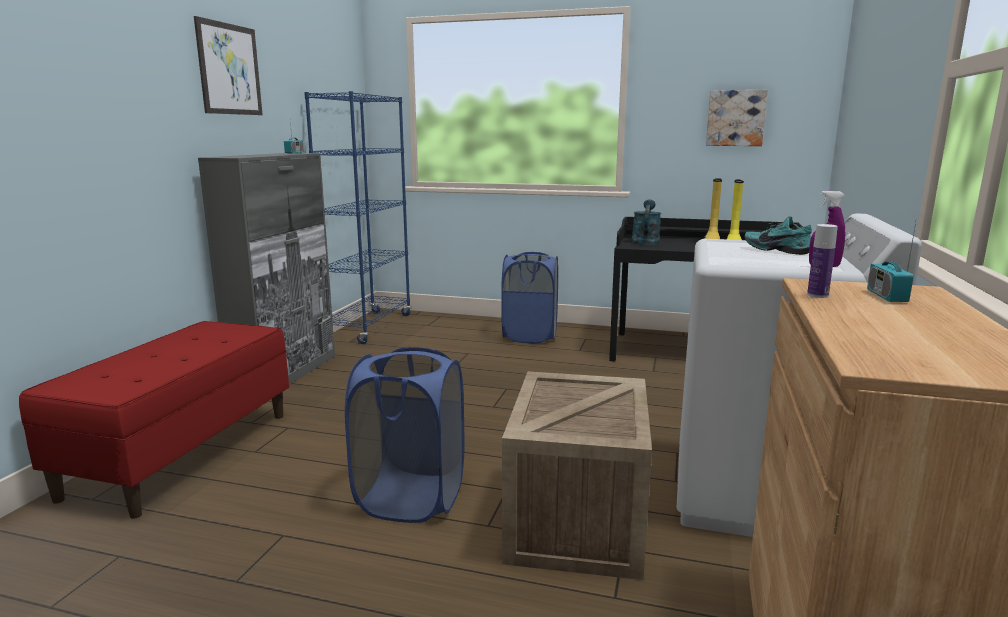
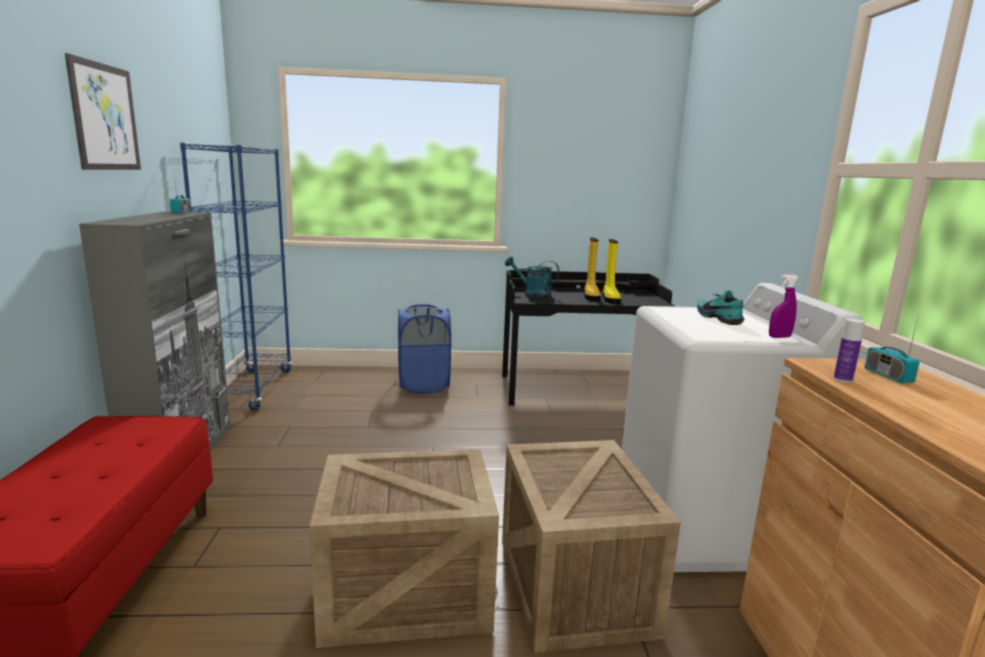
camera: 20 degrees left, 0 degrees up
blue laundry basket [345,347,465,523] -> crate [309,449,499,648]
turquoise watering can [631,200,661,245] -> turquoise watering can turned 60 degrees counterclockwise [505,256,559,297]
picture [706,90,768,146] -> none
turquoise shoe [745,216,812,255] -> turquoise shoe turned 45 degrees clockwise [697,290,744,325]

